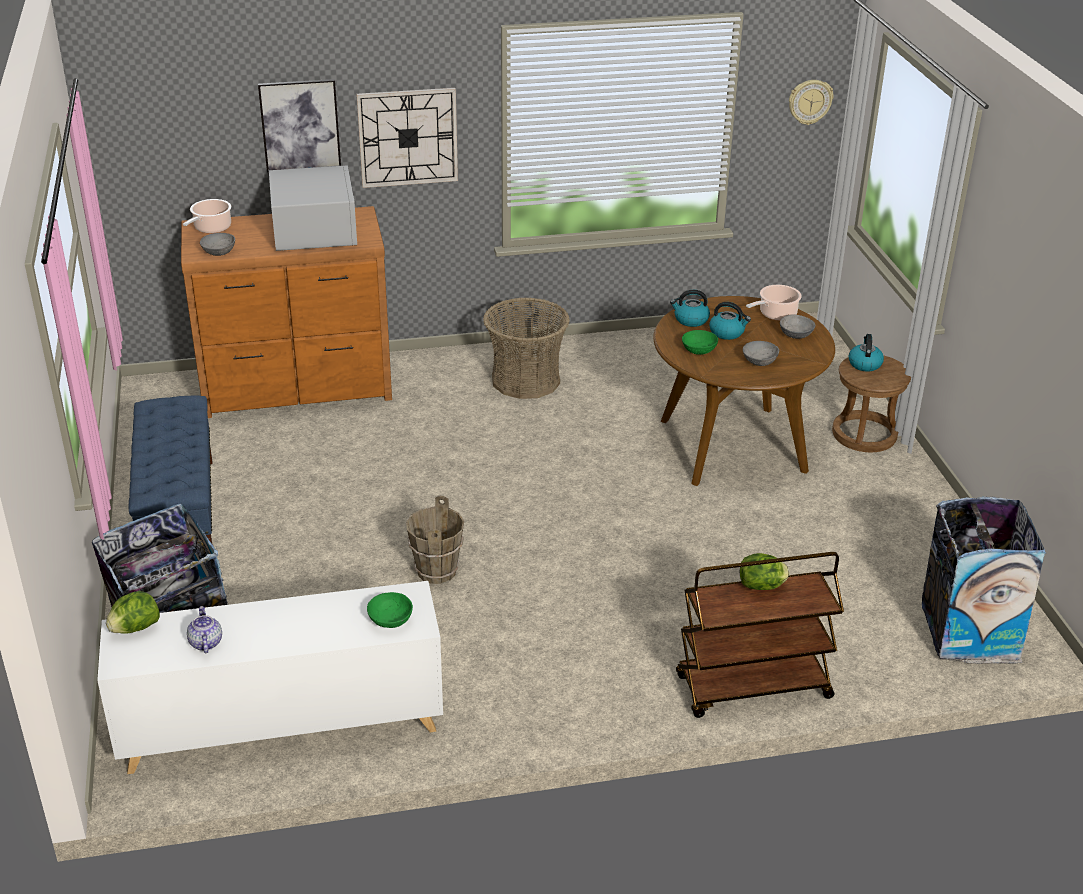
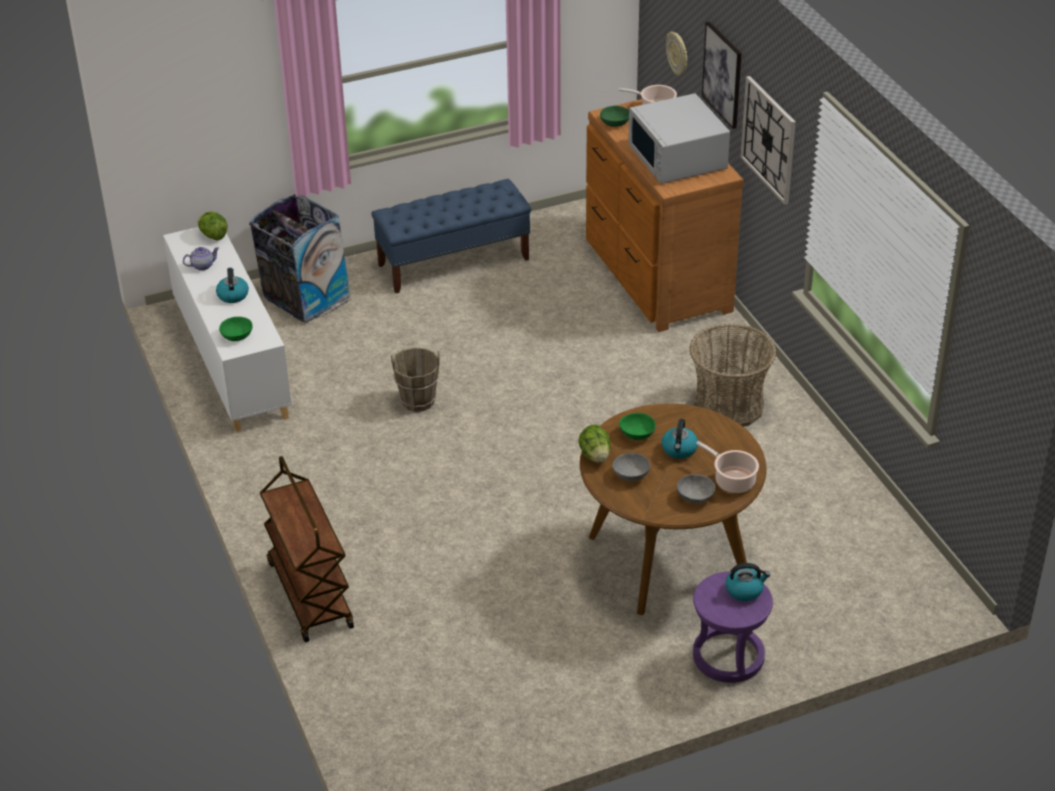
camera: 80 degrees right, 5 degrees up
grey bowl [200,233,235,256] -> green bowl [600,106,629,127]
white microwave [269,165,357,251] -> white microwave turned 90 degrees clockwise [628,93,730,184]
kettle [670,290,710,327] -> kettle moved to [216,268,249,303]
lettuce [740,553,789,590] -> lettuce moved to [578,425,610,463]
wall clock [789,80,833,125] -> wall clock moved to [666,32,687,75]
brown stool [832,355,911,452] -> purple stool [693,572,773,683]
trash can [922,497,1046,664] -> none

